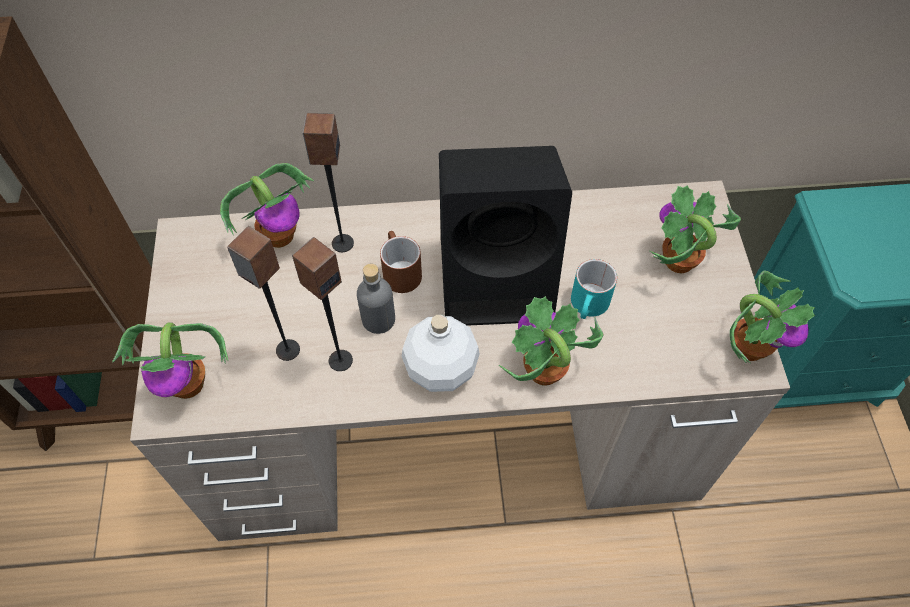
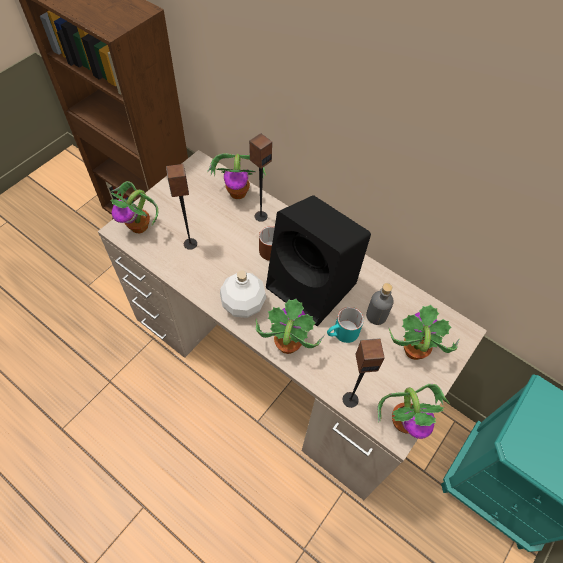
camera: 40 degrees right, 0 degrees up
speaker [292,237,353,371] -> speaker moved to [343,338,385,408]
grey bottle [357,264,395,334] -> grey bottle moved to [366,283,394,325]

